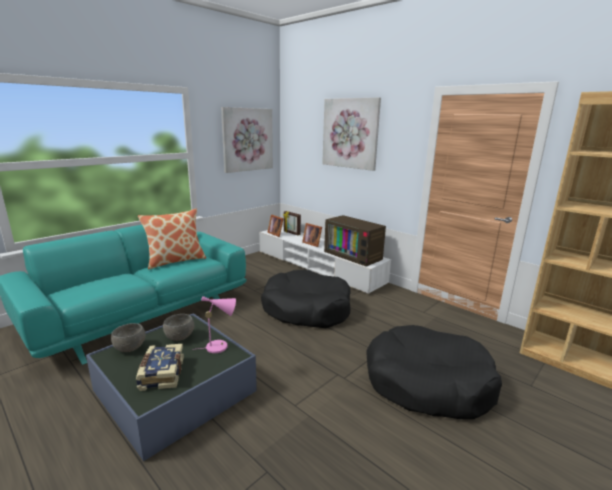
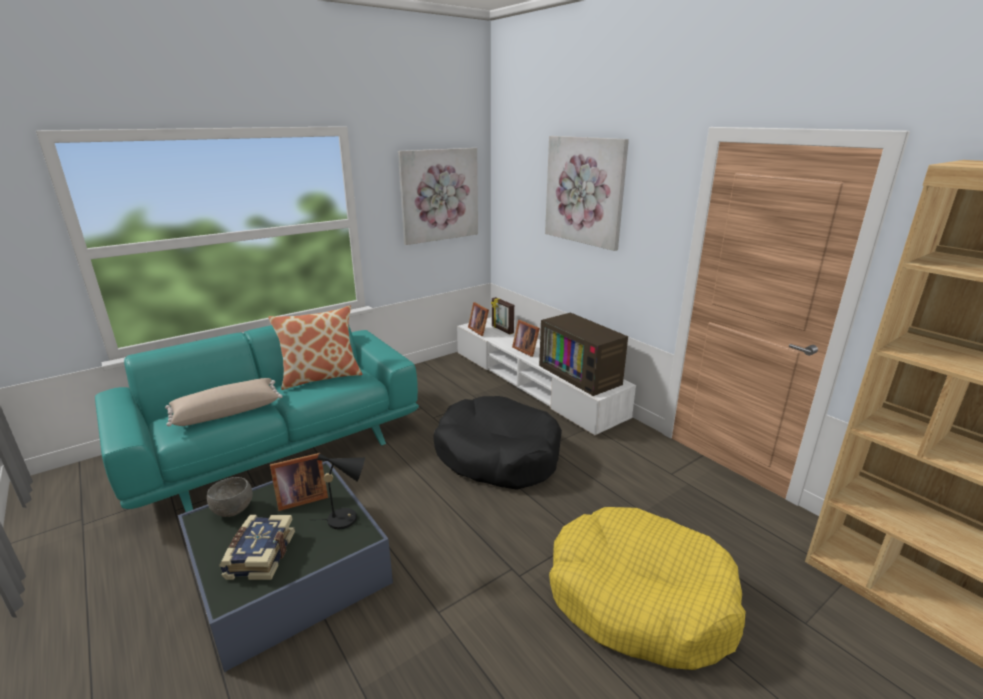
camera: 10 degrees right, 5 degrees up
grey bowl [163,314,194,341] -> picture frame [270,453,328,511]
pink table lamp [192,296,236,353] -> black table lamp [317,453,365,529]
black dog bed [366,325,502,419] -> yellow dog bed [549,507,745,670]
none -> beige pillow [165,378,283,426]

